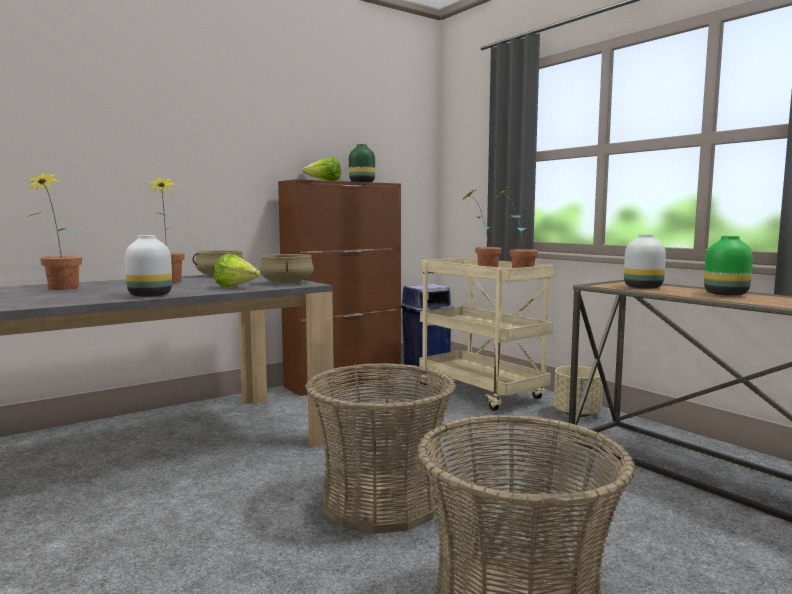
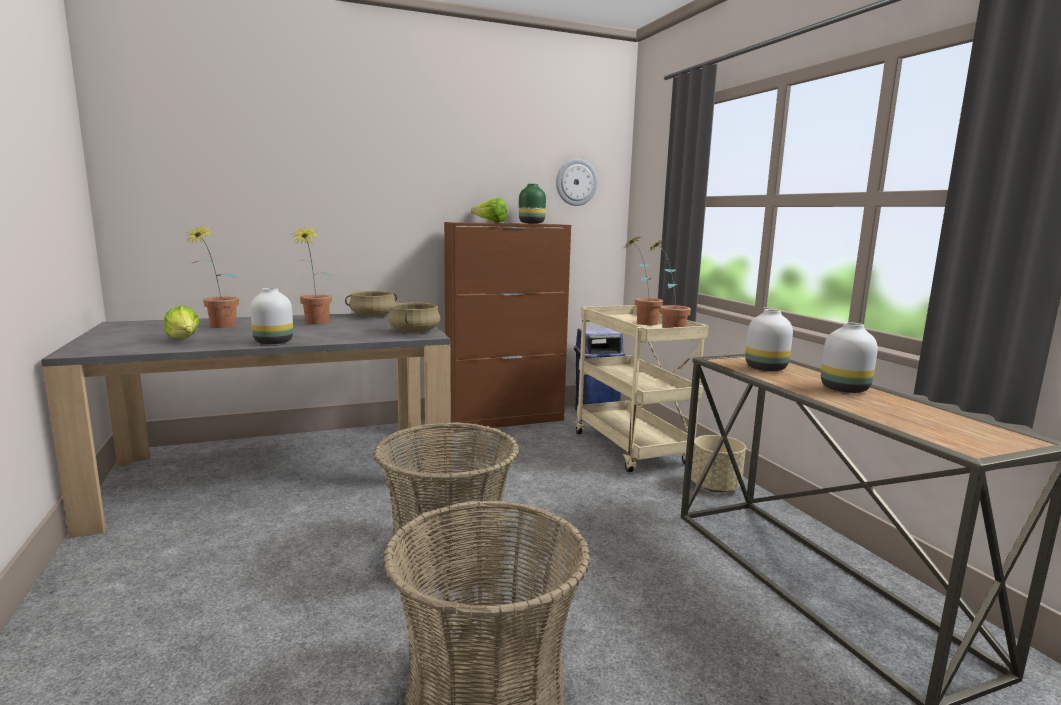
camera: 15 degrees right, 5 degrees up
lettuce [214,254,260,287] -> lettuce moved to [164,306,200,339]
green vase [704,236,753,296] -> white vase [821,322,878,393]
none -> wall clock [556,159,598,206]

